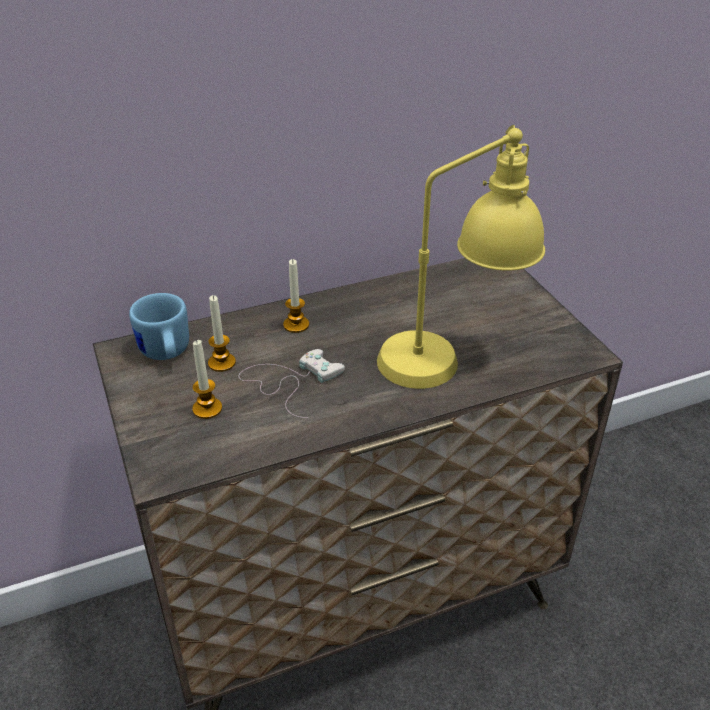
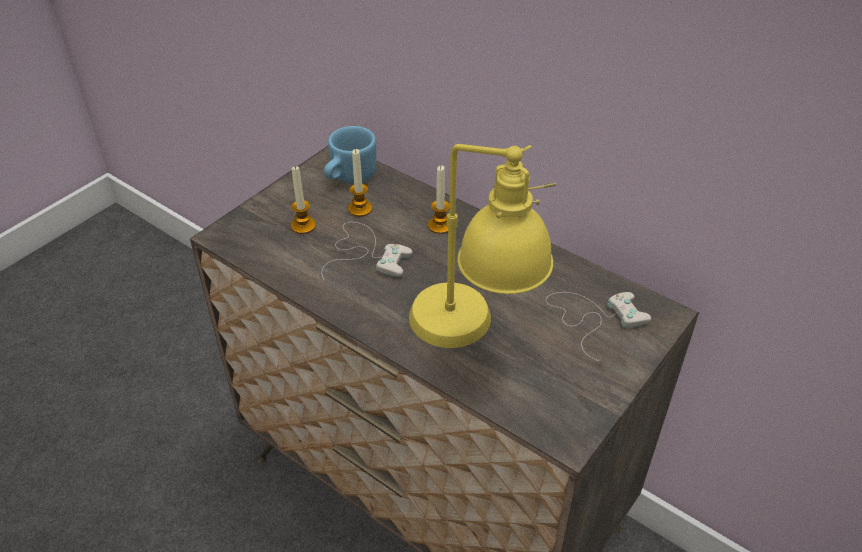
camera: 60 degrees right, 5 degrees up
none -> white game controller [546,292,651,361]

